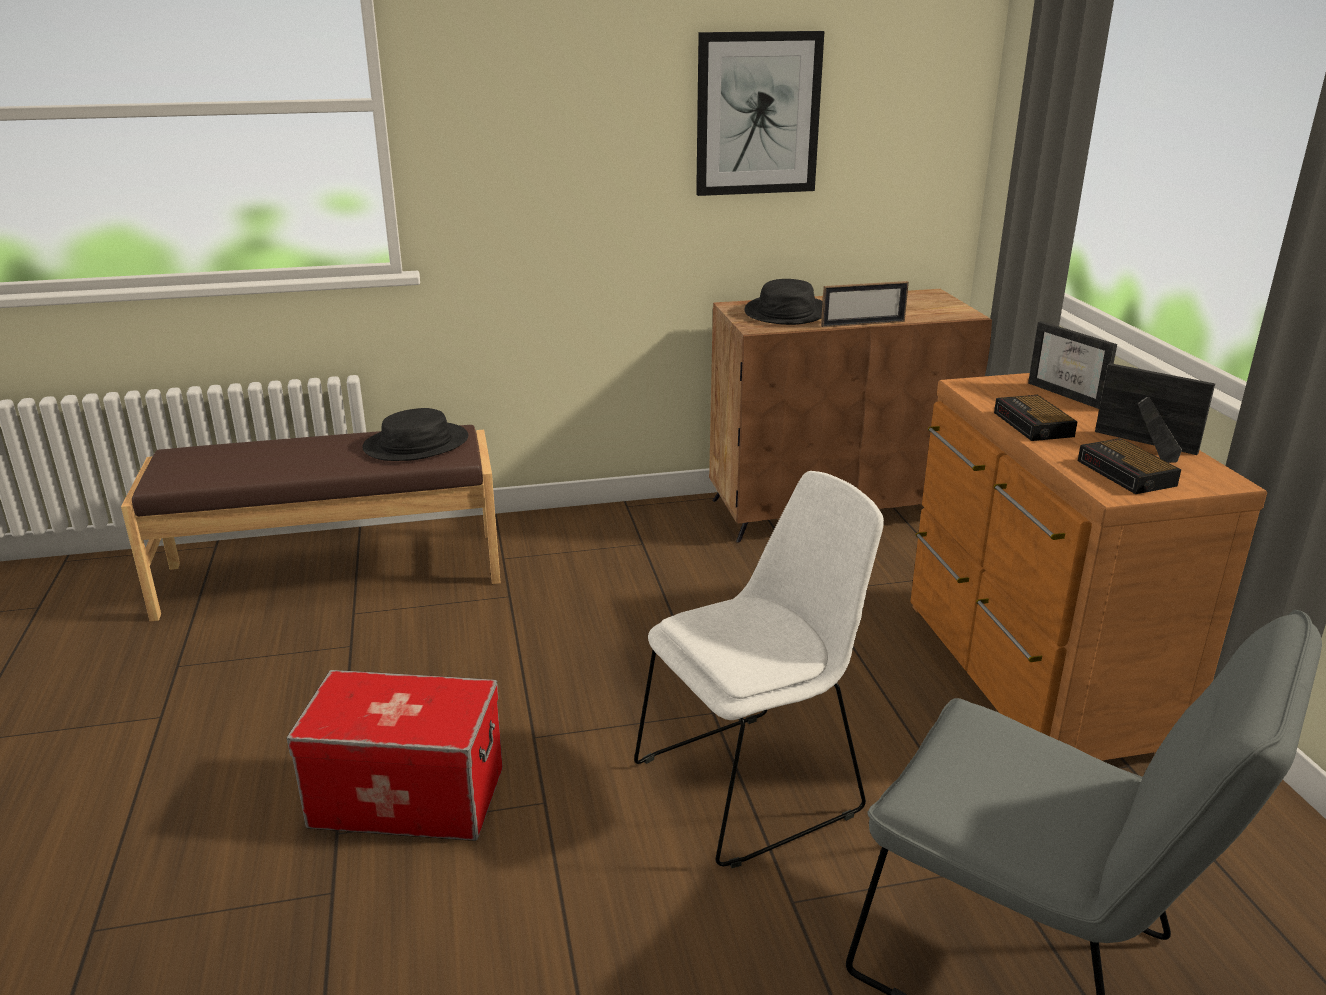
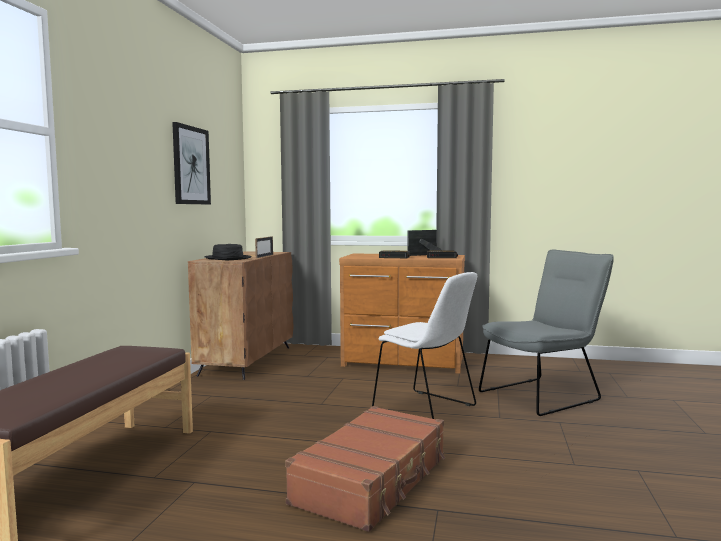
camera: 65 degrees left, 20 degrees down
storage box [287,670,503,841] -> brown suitcase [285,406,445,532]
black hat [362,408,468,461] -> none
white chair [634,471,884,868] -> white chair turned 135 degrees clockwise [372,272,477,419]
picture frame [1028,321,1117,409] -> none

